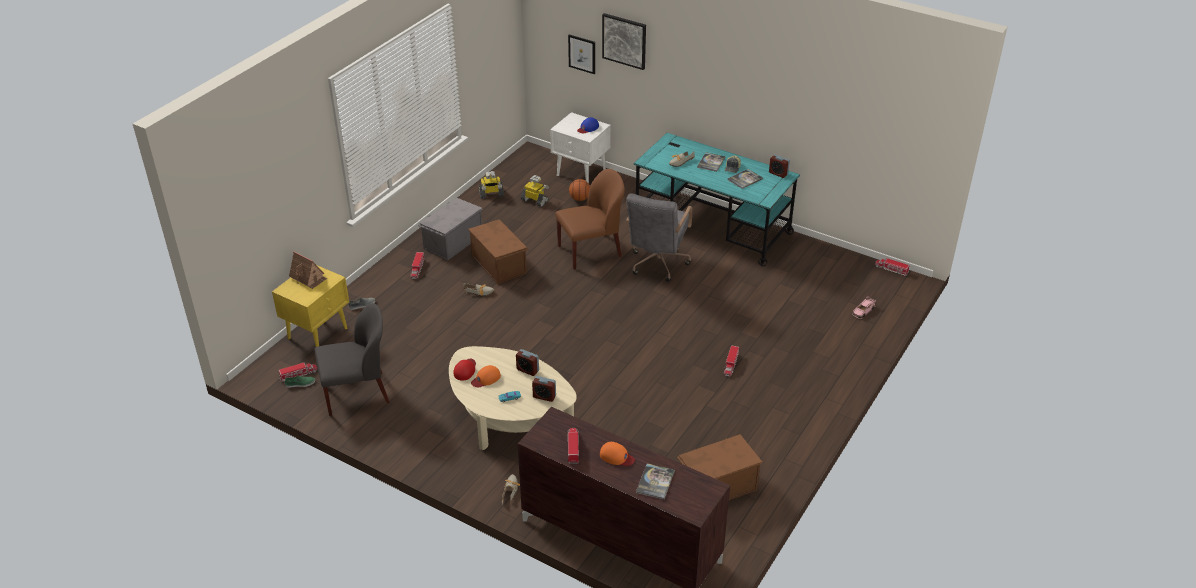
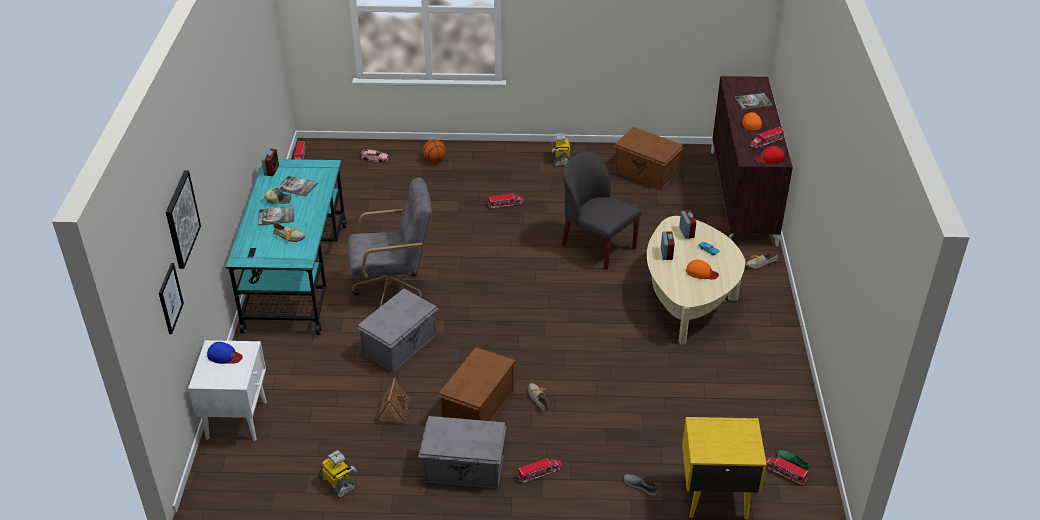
camera: 120 degrees left, 0 degrees up
toy house [289,251,327,289] -> toy house moved to [377,378,410,423]
grey chair [315,304,390,416] -> grey chair moved to [562,151,641,270]
red cap [453,359,476,381] -> red cap moved to [754,146,785,163]
toy robot [521,175,549,207] -> toy robot moved to [551,133,571,166]
brown chair [555,169,625,270] -> grey storage box [358,288,439,373]
basketball [569,179,590,201] -> basketball moved to [423,139,446,163]

